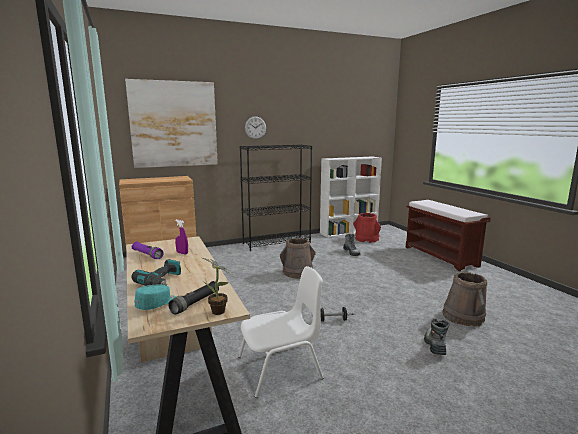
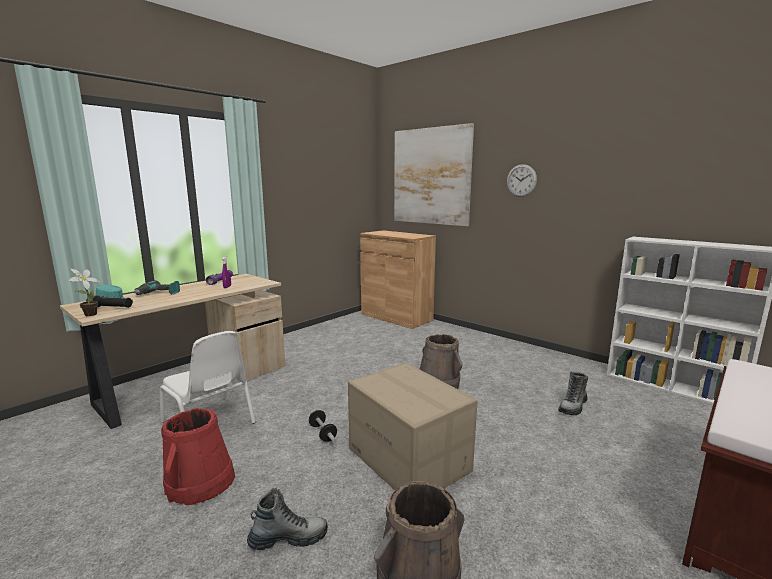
camera: 65 degrees right, 0 degrees up
black bookcase [240,144,312,251] -> none
red bucket [353,213,381,243] -> red bucket moved to [161,408,235,505]
none -> cardboard box [348,363,478,490]

